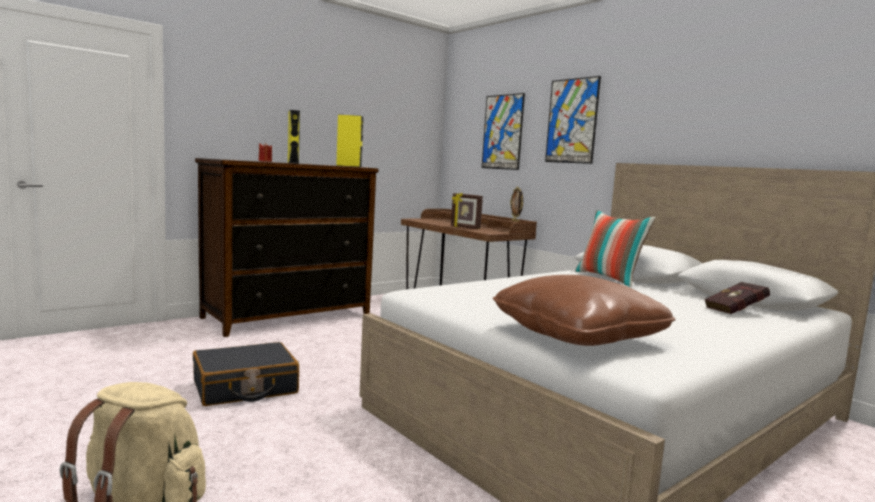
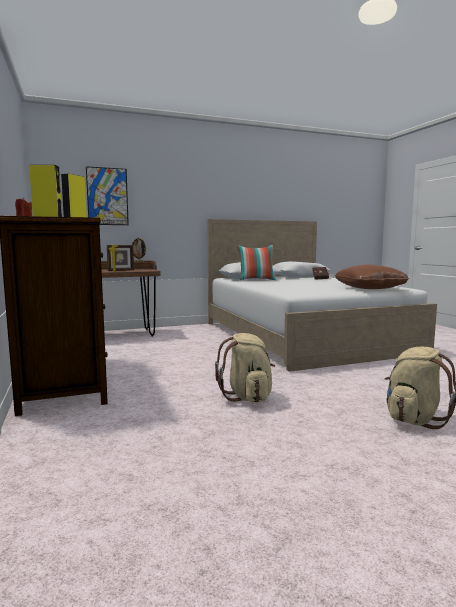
camera: 70 degrees left, 0 degrees up
black suitcase [193,342,299,406] -> beige backpack [215,333,275,402]
picture [545,76,601,164] -> none

